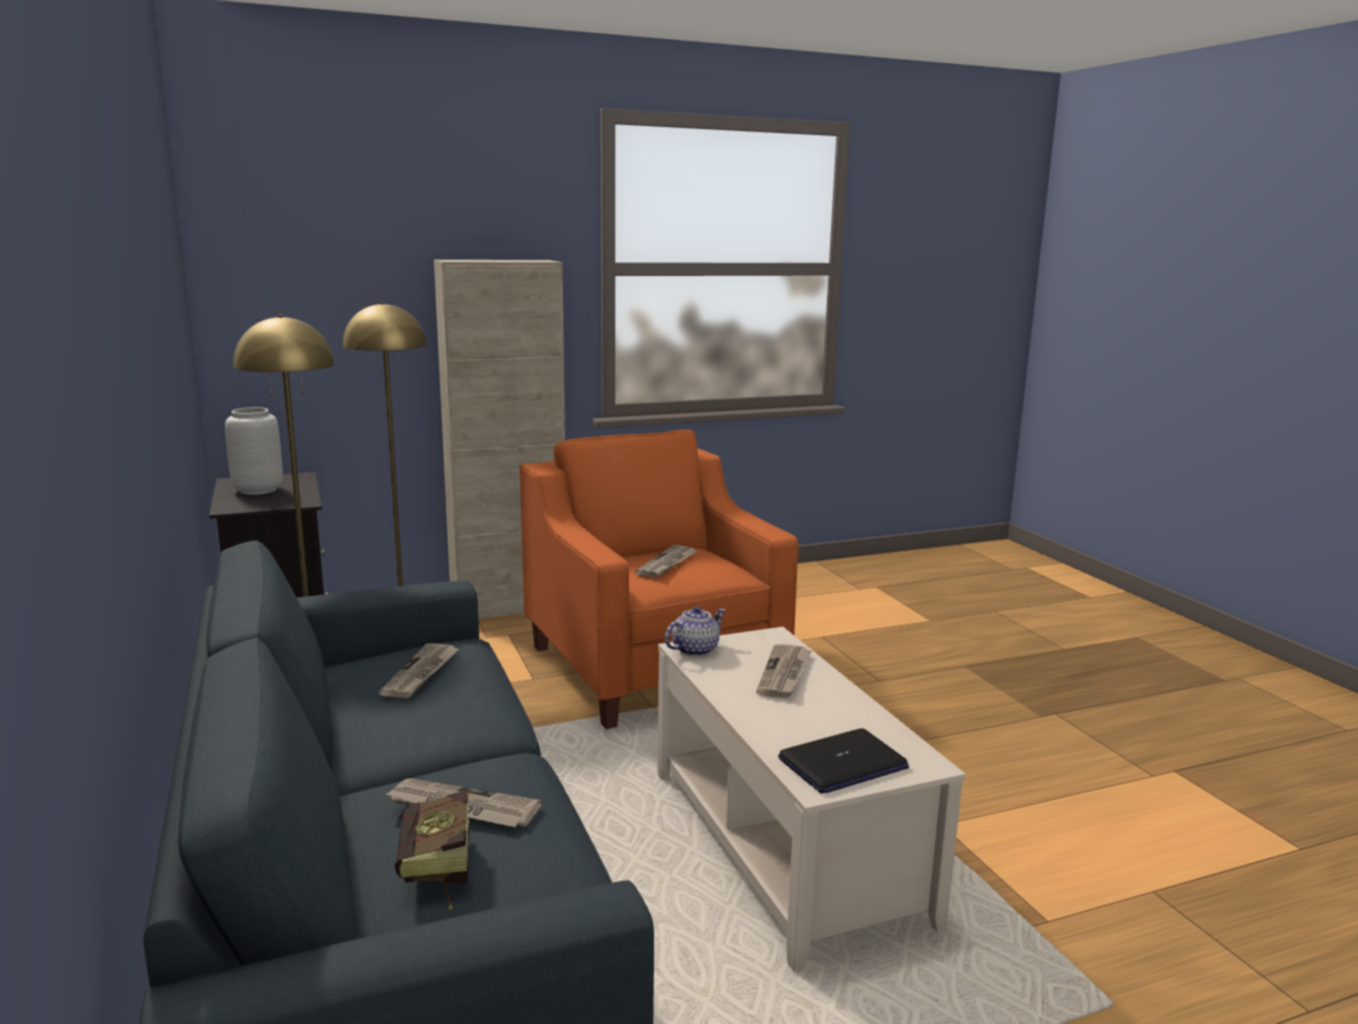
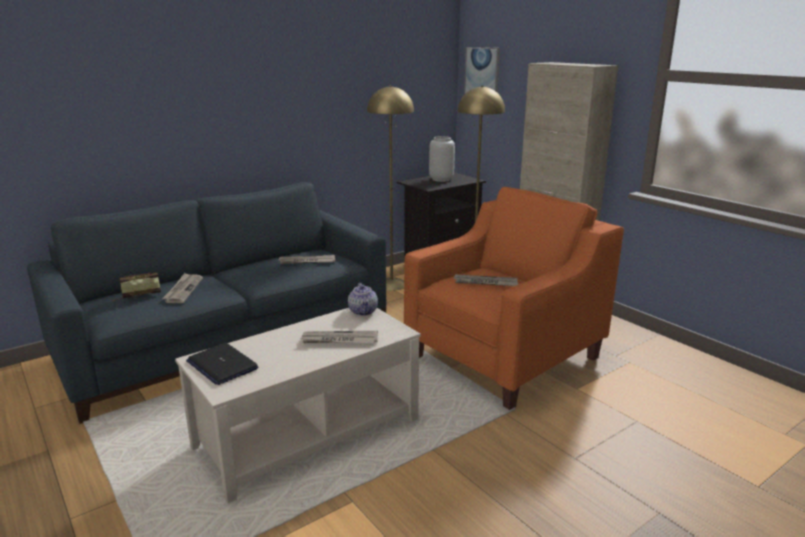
camera: 75 degrees right, 5 degrees up
teapot [665,606,726,657] -> teapot turned 45 degrees clockwise [348,283,378,316]
none -> picture [464,47,500,94]

